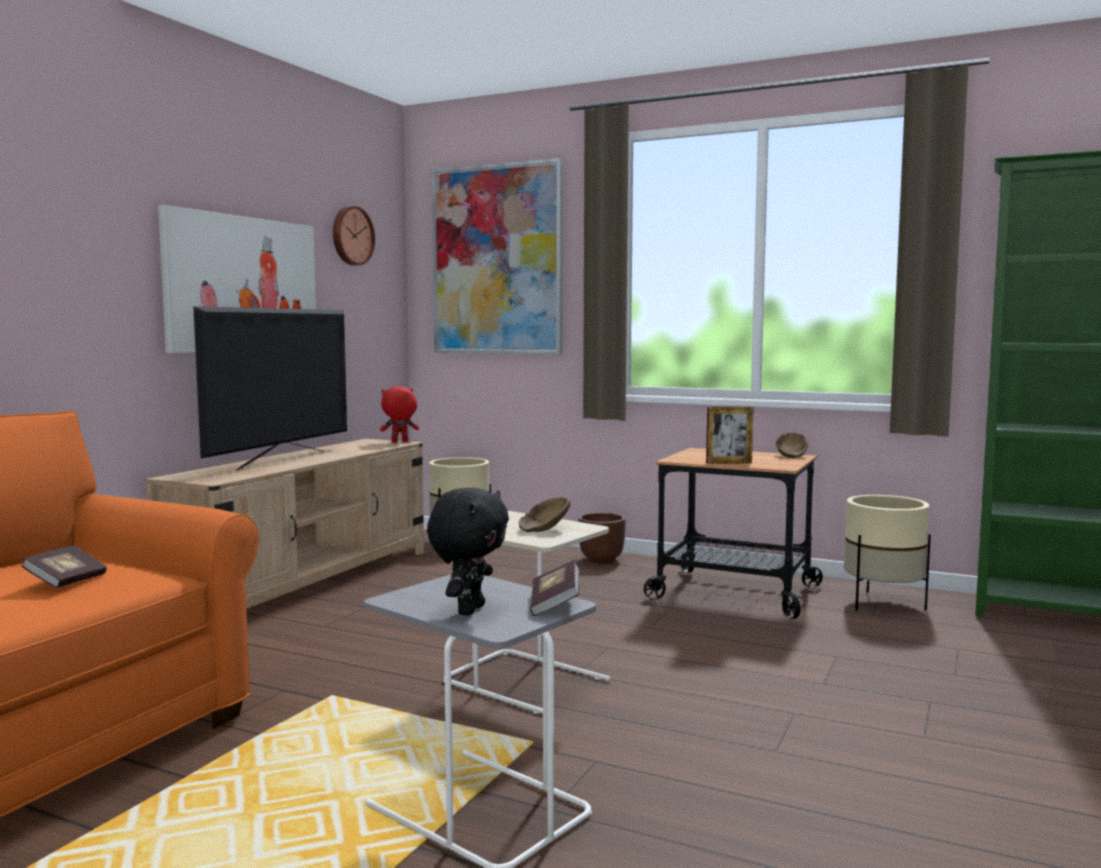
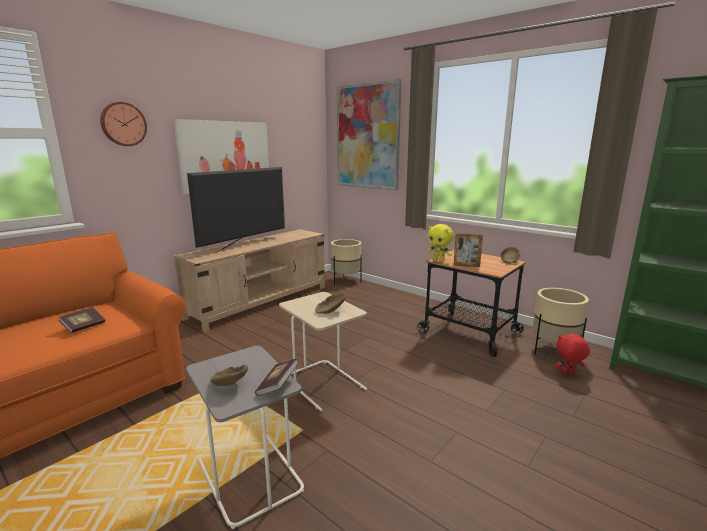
camera: 15 degrees right, 10 degrees up
wall clock [333,206,375,266] -> wall clock moved to [100,102,147,146]
red plush toy [380,386,419,442] -> red plush toy moved to [555,334,590,375]
black plush toy [427,487,509,616] -> brown bowl [210,365,248,386]
brown planter [578,513,626,563] -> none
none -> yellow plush toy [427,224,454,262]

